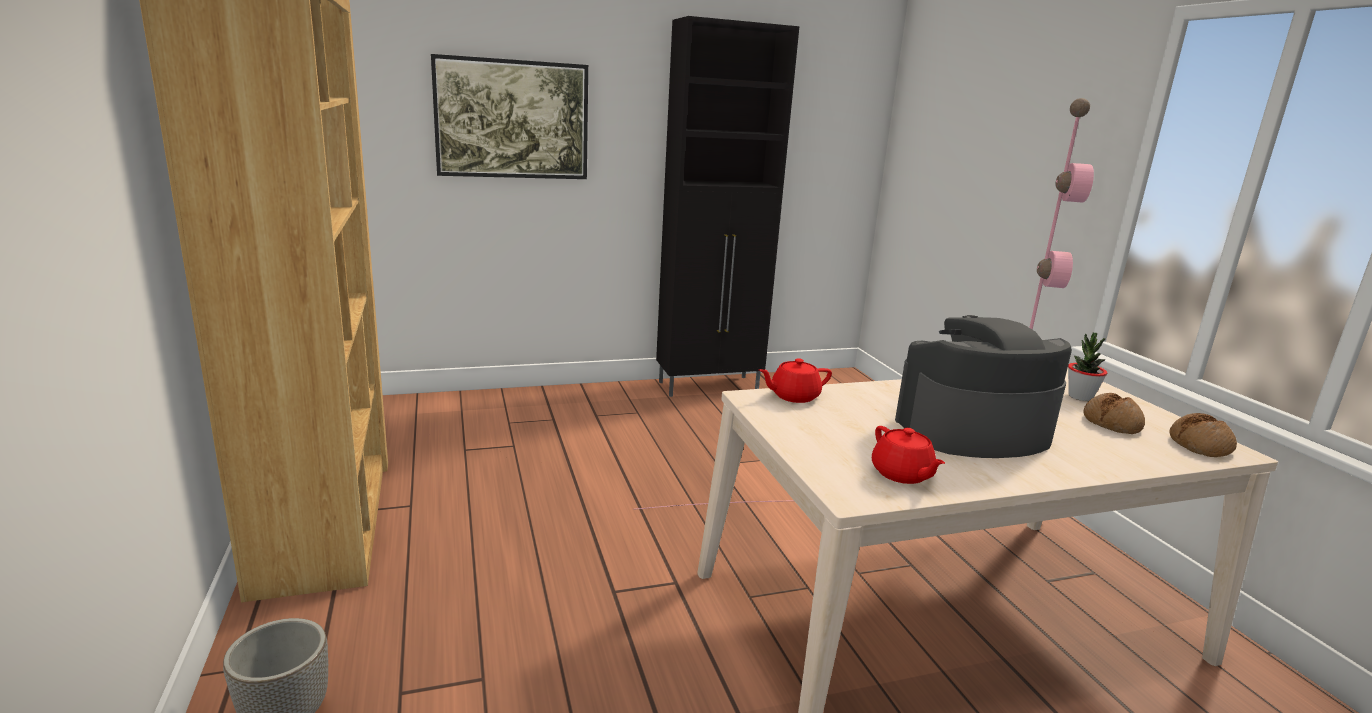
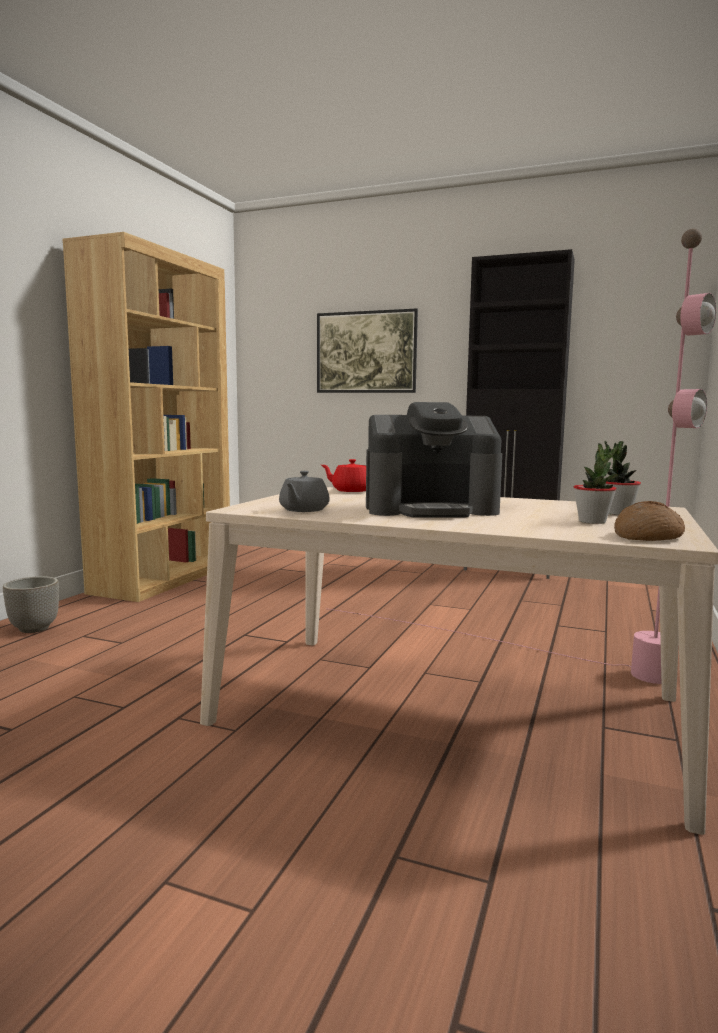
camera: 40 degrees right, 10 degrees down
red teapot [872,426,945,484] -> grey teapot [279,471,330,512]
coffee machine [895,315,1072,458] -> coffee machine turned 150 degrees clockwise [366,402,502,518]
bread [1083,393,1145,434] -> potted plant [574,443,618,524]

